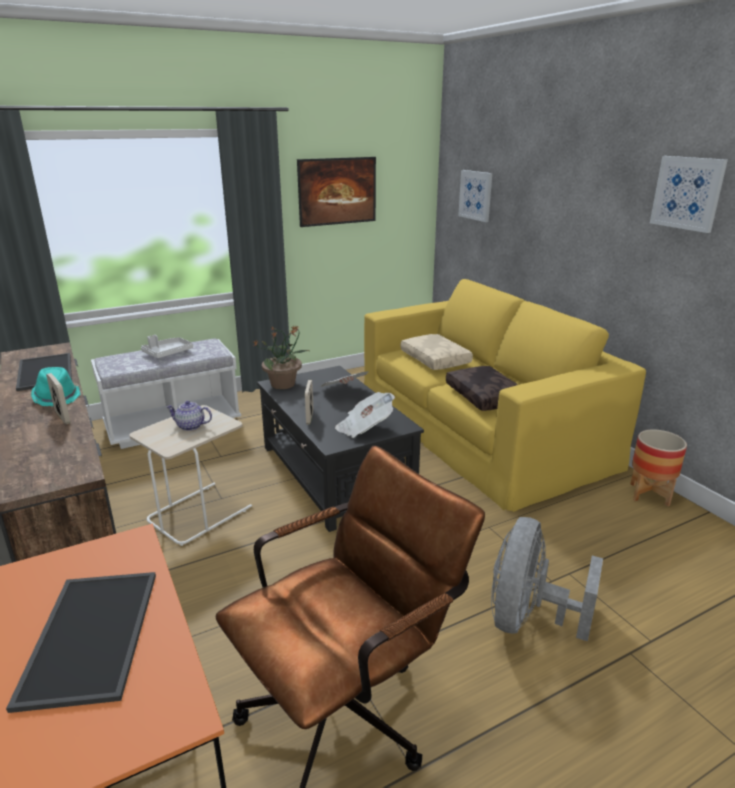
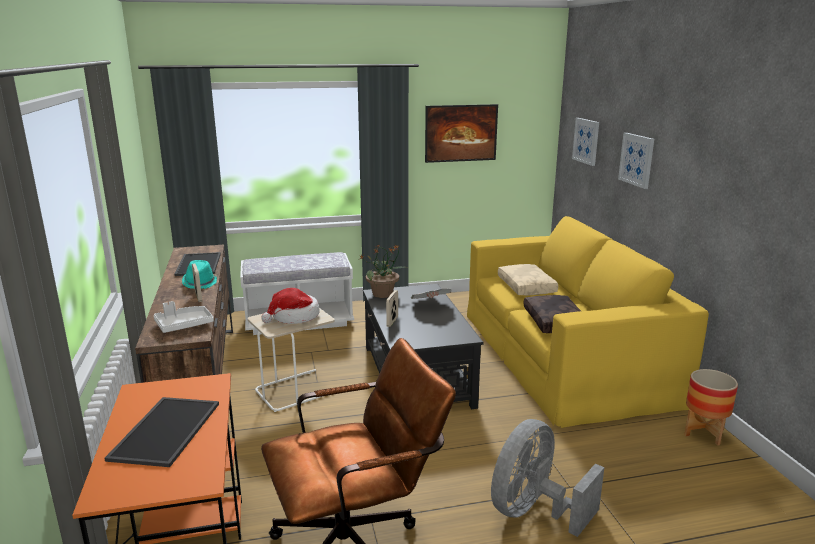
camera: 15 degrees right, 5 degrees down
white tray [141,335,193,358] -> white tray moved to [154,301,214,333]
teapot [166,401,212,431] -> hat [261,288,320,324]
newspaper [335,392,395,438] -> none
picture [650,156,728,233] -> picture moved to [618,133,654,189]

